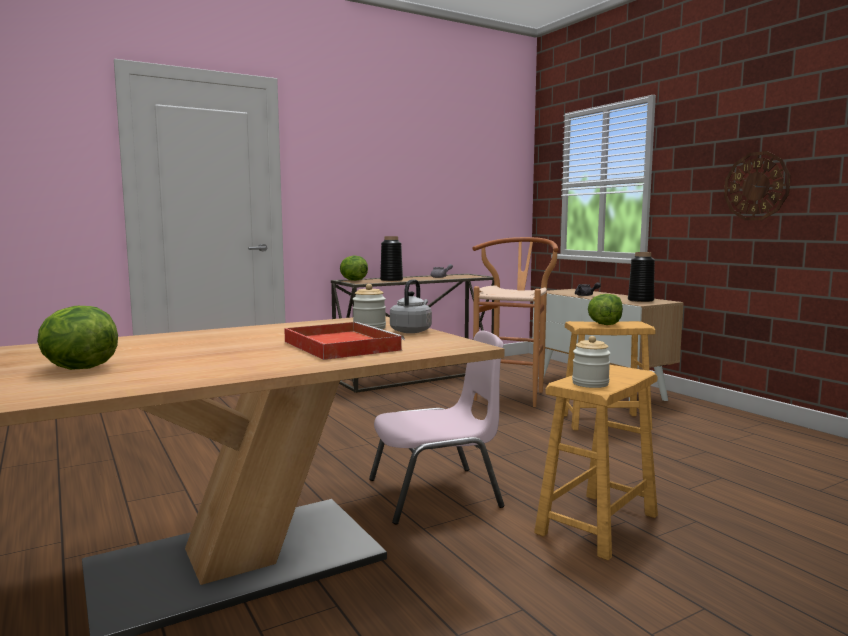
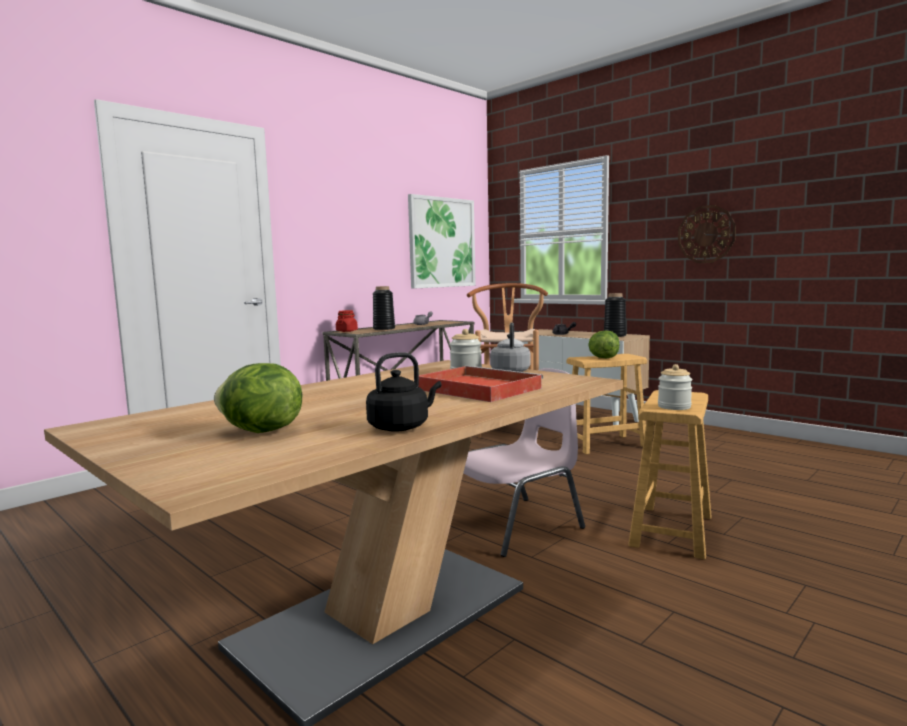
camera: 15 degrees left, 0 degrees up
lettuce [340,255,368,281] -> red jar [336,310,358,332]
none -> black kettle [366,352,441,432]
none -> picture [408,194,476,289]

